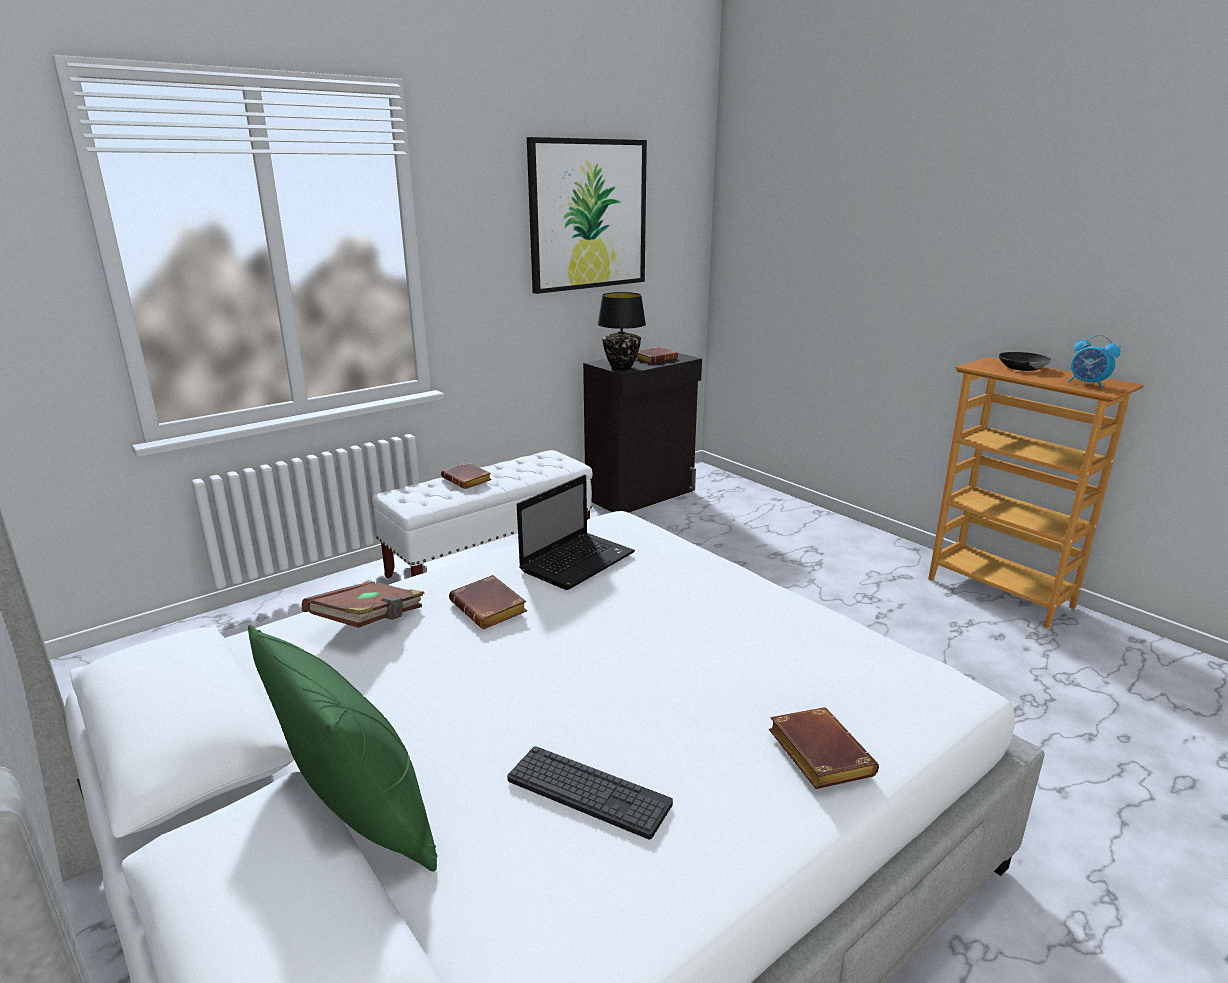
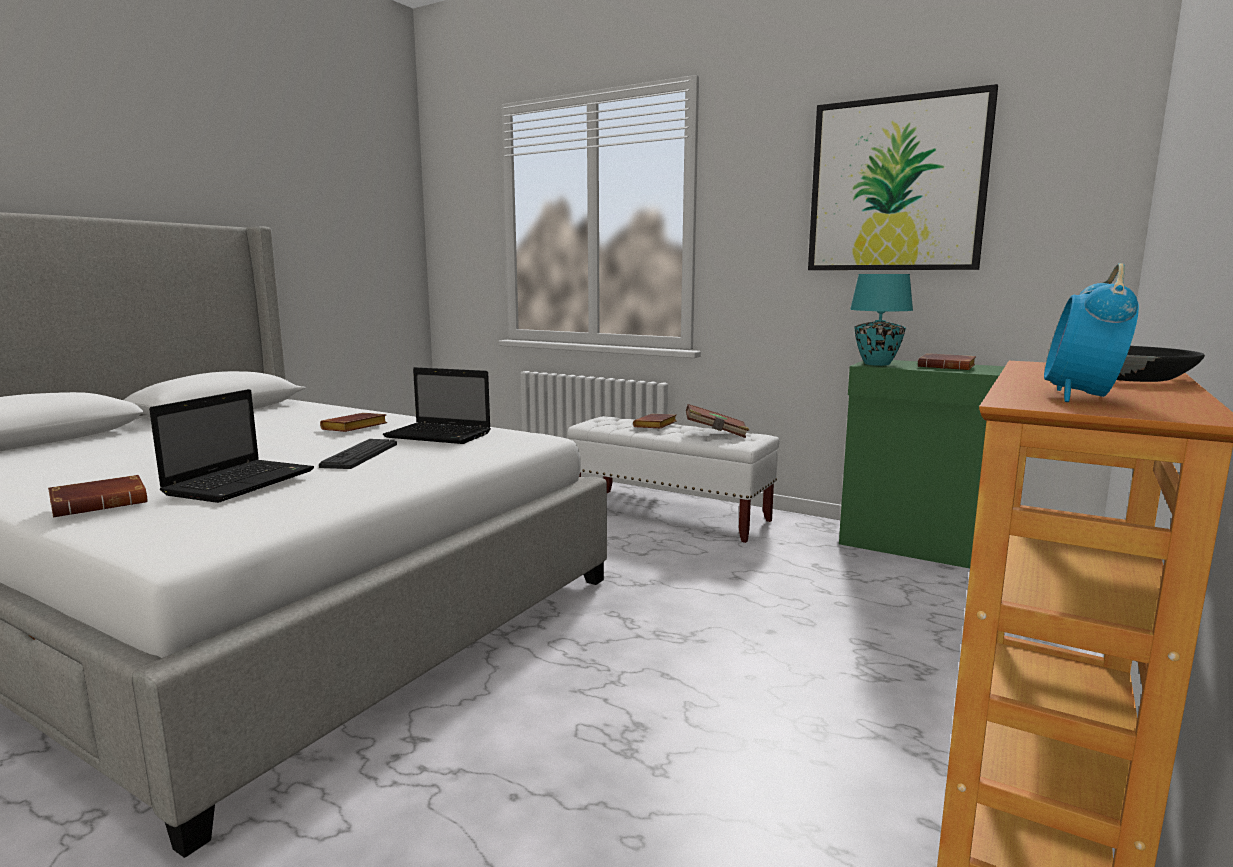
camera: 70 degrees right, 10 degrees down
green pillow [248,625,437,871] -> none
brown book [302,581,424,628] -> brown book moved to [686,404,749,438]
keyboard [507,746,673,839] -> keyboard moved to [319,439,397,469]
black cabinet [583,353,702,513] -> green cabinet [839,360,1005,568]
black table lamp [598,292,646,370] -> turquoise table lamp [850,274,913,366]
none -> laptop [149,389,314,503]

